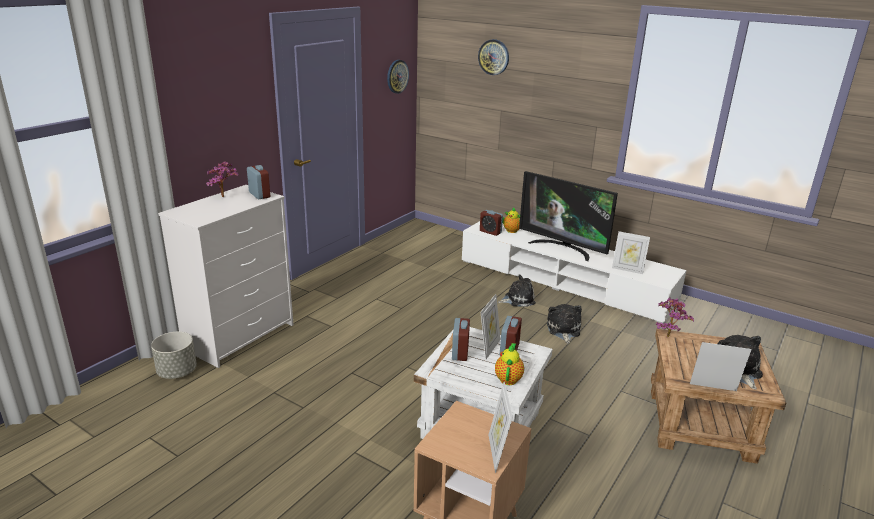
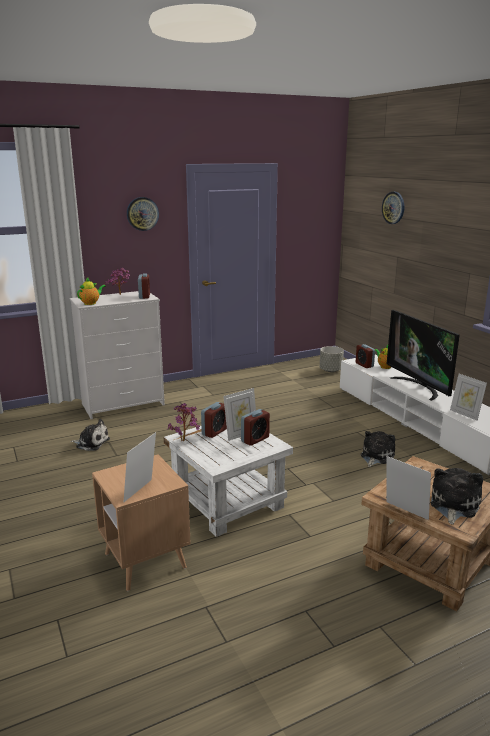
camera: 30 degrees right, 5 degrees down
grey planter [151,332,197,379] -> grey planter moved to [320,346,344,372]
wall clock [387,60,409,94] -> wall clock moved to [127,197,159,231]
teapot [495,343,524,385] -> teapot moved to [77,278,106,305]
plush toy [497,274,536,307] -> plush toy moved to [70,419,110,451]
potted plant [655,297,694,337] -> potted plant moved to [168,403,200,441]

